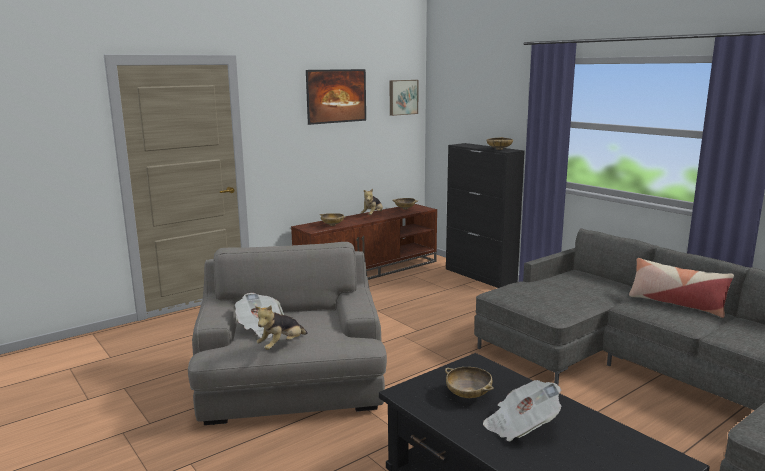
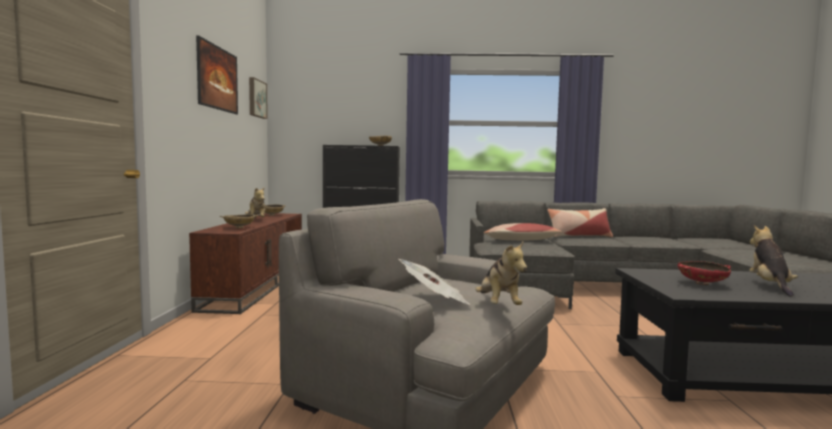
camera: 50 degrees left, 10 degrees down
beige bowl [445,367,493,398] -> red bowl [677,261,731,285]
newspaper [483,380,562,442] -> plush toy [749,225,798,297]
none -> pillow [484,223,562,241]

